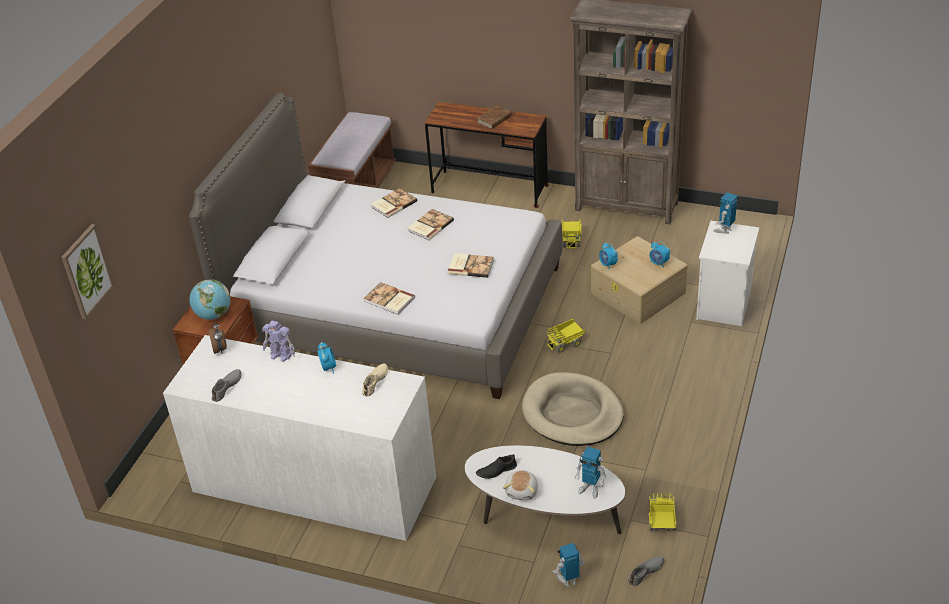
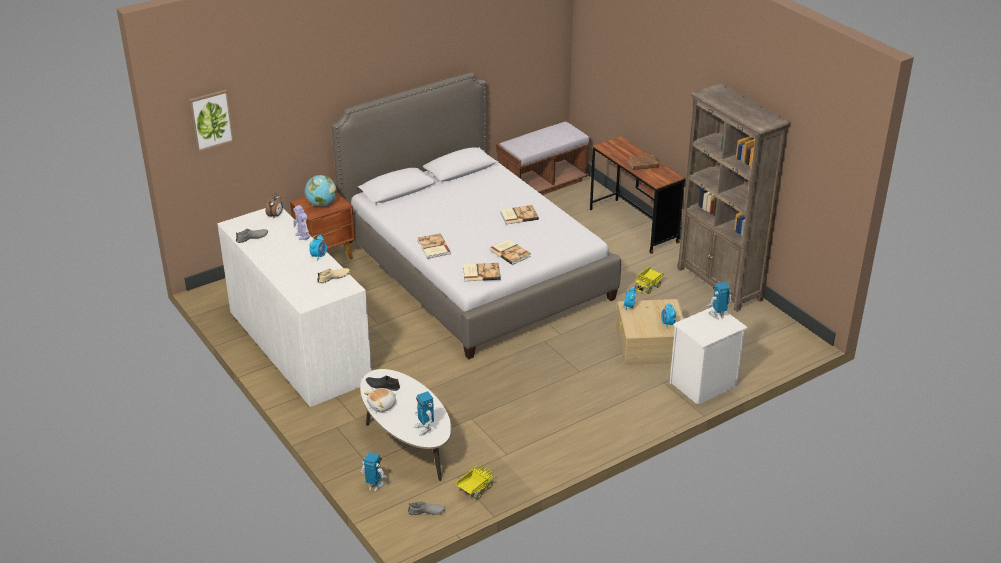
camera: 35 degrees right, 5 degrees down
book [371,188,417,218] -> book moved to [463,263,501,281]
beige dog bed [522,372,624,446] -> none
toy truck [547,319,585,353] -> none

